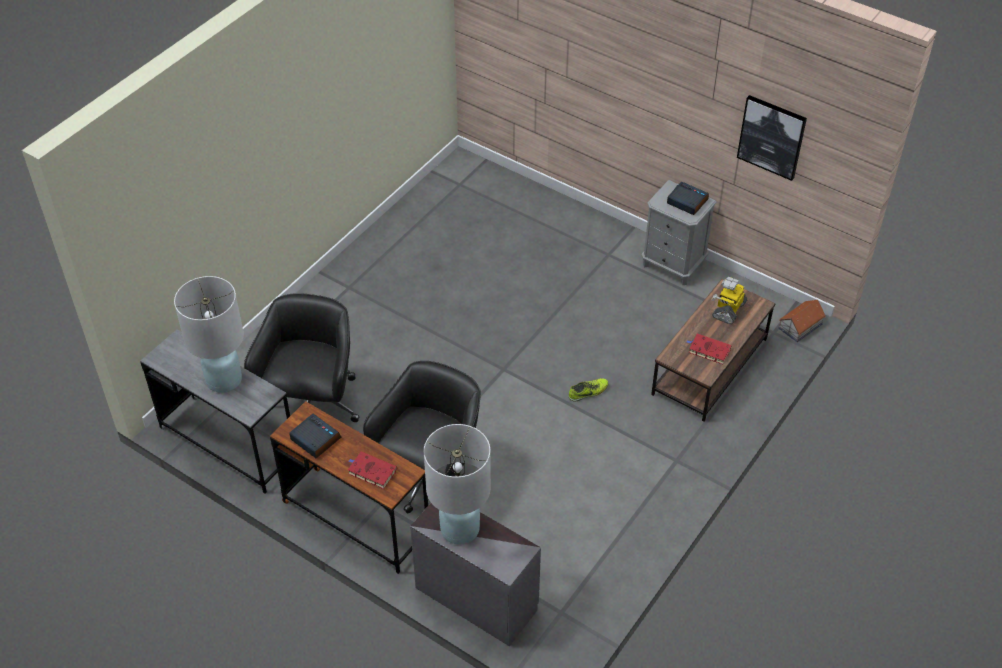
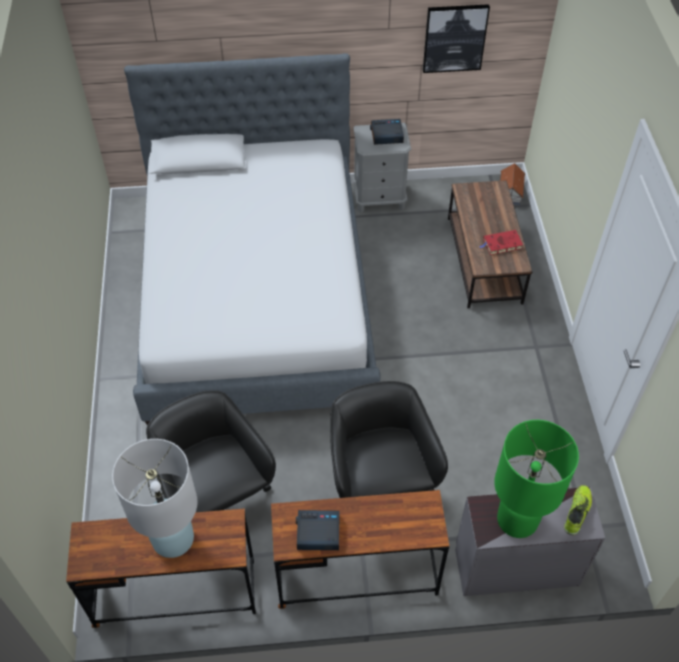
camera: 40 degrees left, 5 degrees up
grey desk [140,330,290,493] -> brown desk [66,508,256,628]
red book [348,451,397,489] -> none
white table lamp [423,424,491,544] -> green table lamp [494,420,579,538]
shoe [569,378,609,402] -> shoe moved to [564,485,592,535]
toy robot [711,277,747,324] -> none
none -> bed [124,53,381,426]

